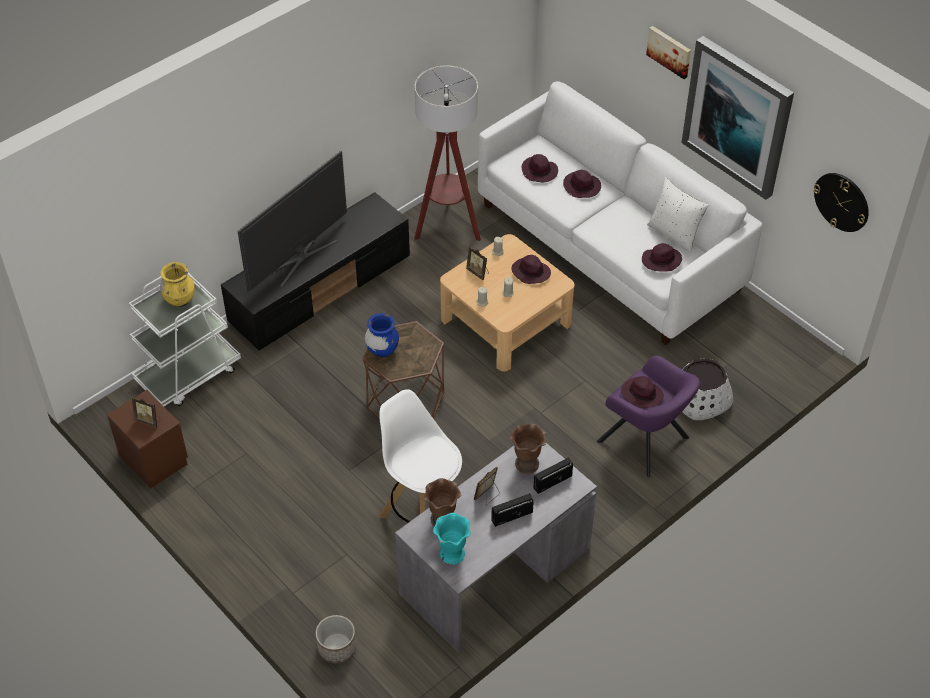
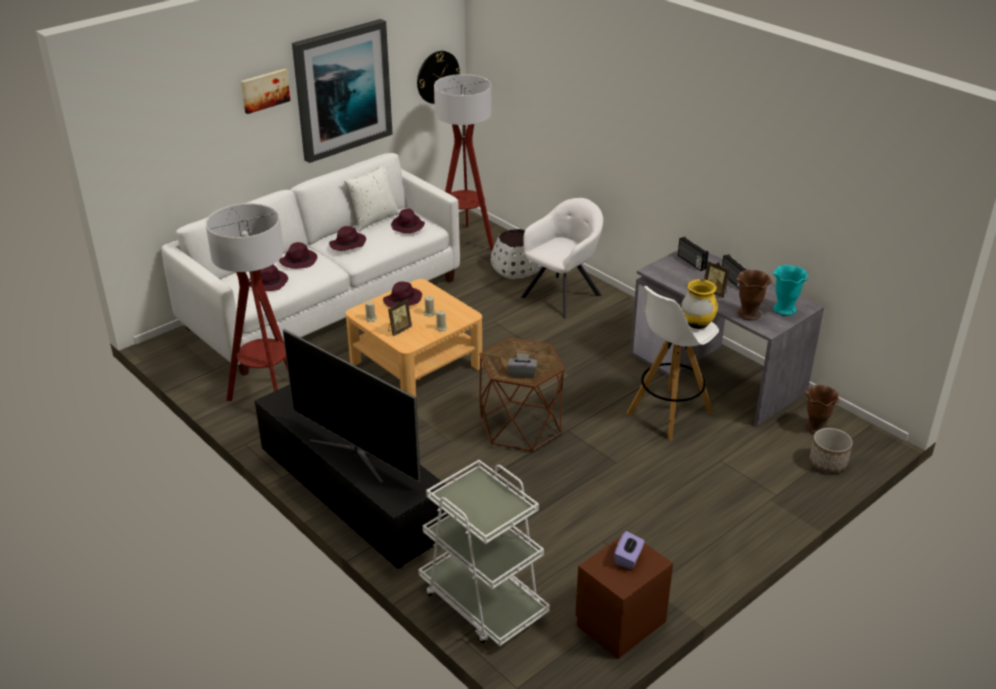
camera: 90 degrees left, 15 degrees down
picture frame [132,397,160,428] -> purple tissue box [614,531,645,569]
yellow vase [160,262,195,307] -> yellow vase moved to [681,279,718,329]
blue vase [365,313,399,358] -> grey tissue box [507,353,537,378]
brown vase [510,423,546,474] -> brown vase moved to [805,385,839,434]
purple armchair [597,355,700,477] -> white armchair [520,198,603,318]
purple hat [621,376,664,408] -> purple hat moved to [329,226,366,251]
none -> floor lamp [434,74,494,250]

